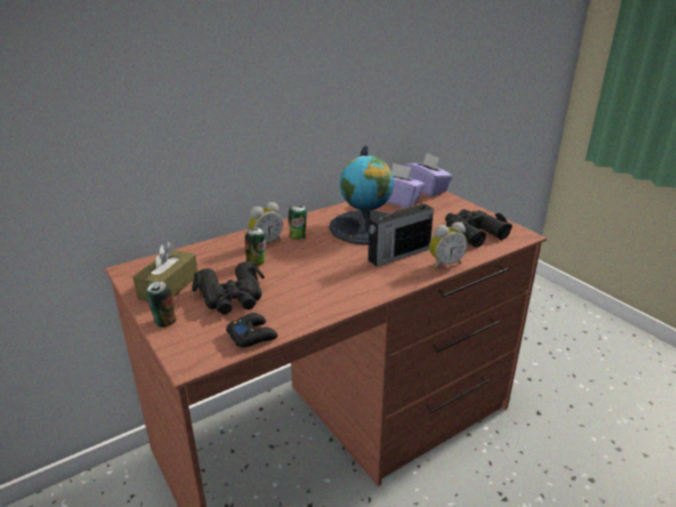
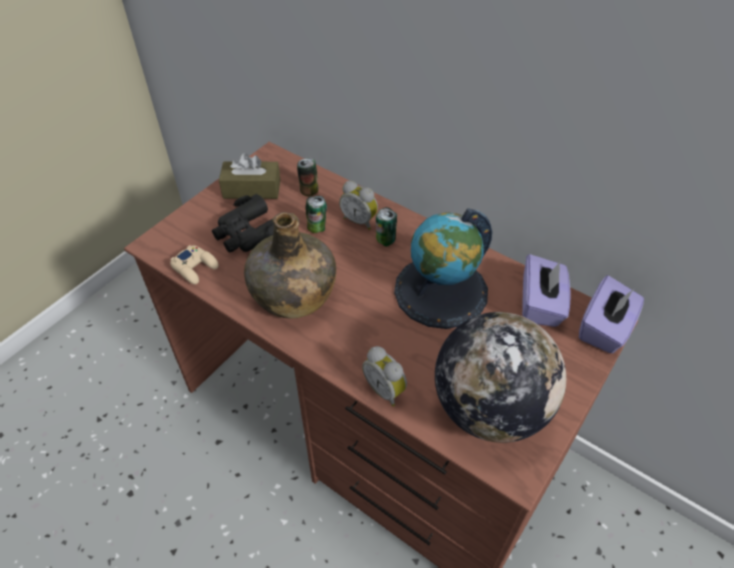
camera: 70 degrees right, 20 degrees up
can [147,281,176,327] -> can moved to [297,157,319,197]
black game controller [226,313,278,347] -> beige game controller [170,245,219,284]
radio [368,196,434,267] -> none
black binoculars [445,209,512,247] -> globe [435,312,566,443]
none -> green bottle [244,212,336,319]

